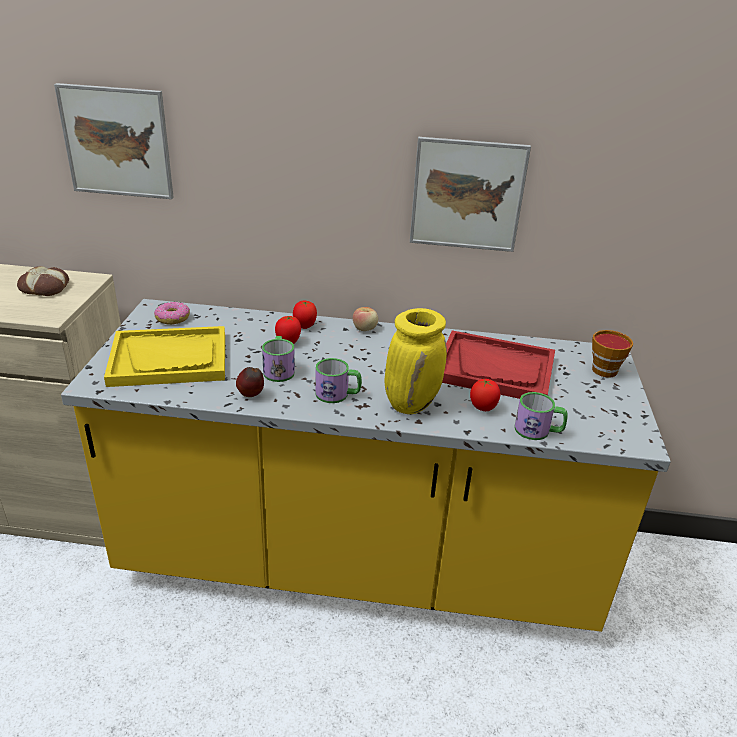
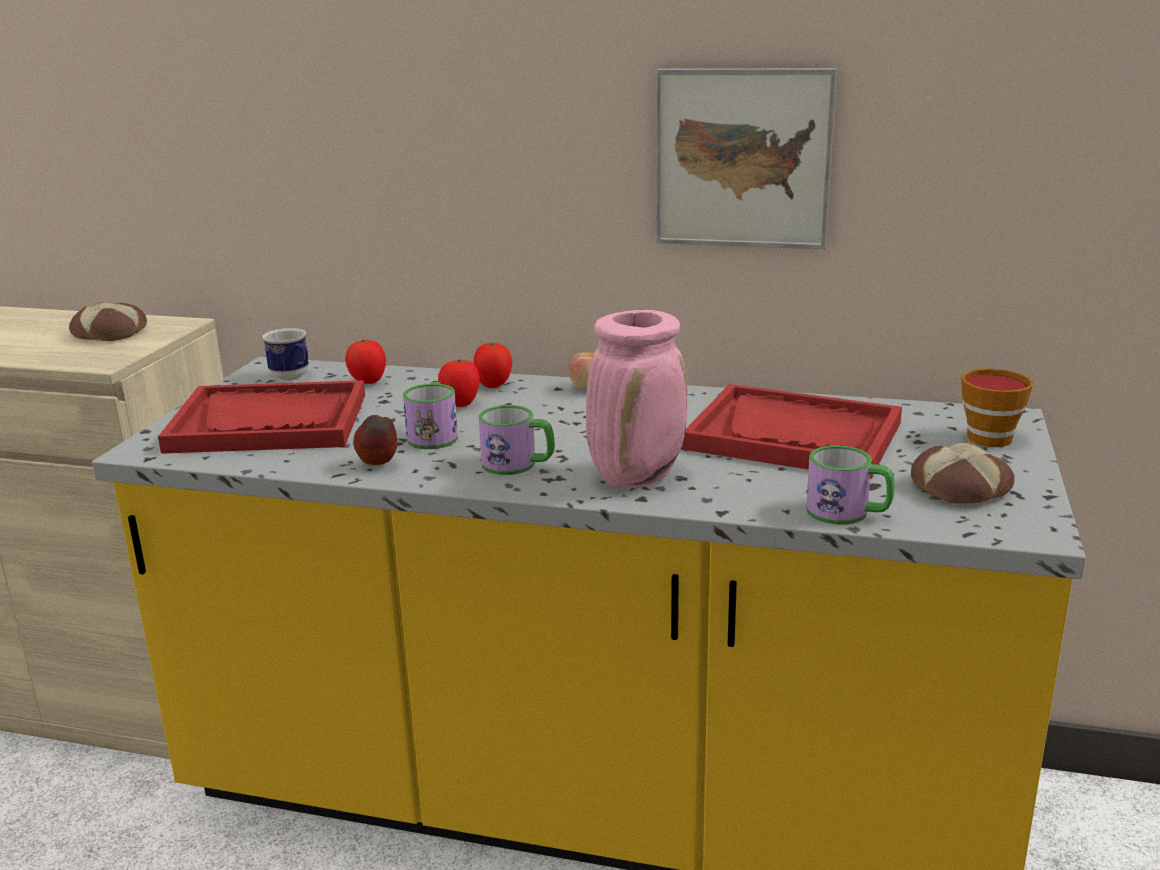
camera: 10 degrees right, 10 degrees down
picture [54,83,174,199] -> none
yellow tray [104,326,225,387] -> red tray [158,380,365,454]
donut [154,302,190,325] -> mug [262,328,309,380]
yellow vase [385,308,447,414] -> pink vase [586,310,687,489]
tomato [470,378,500,411] -> tomato moved to [345,339,386,384]
none -> bread [911,442,1015,504]

